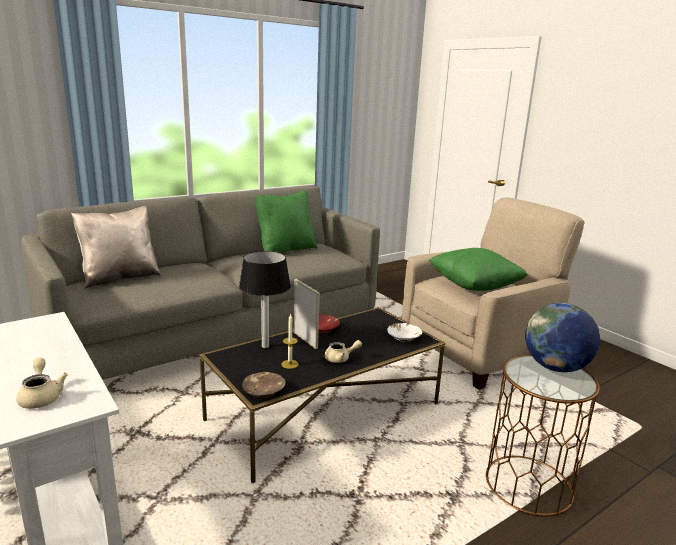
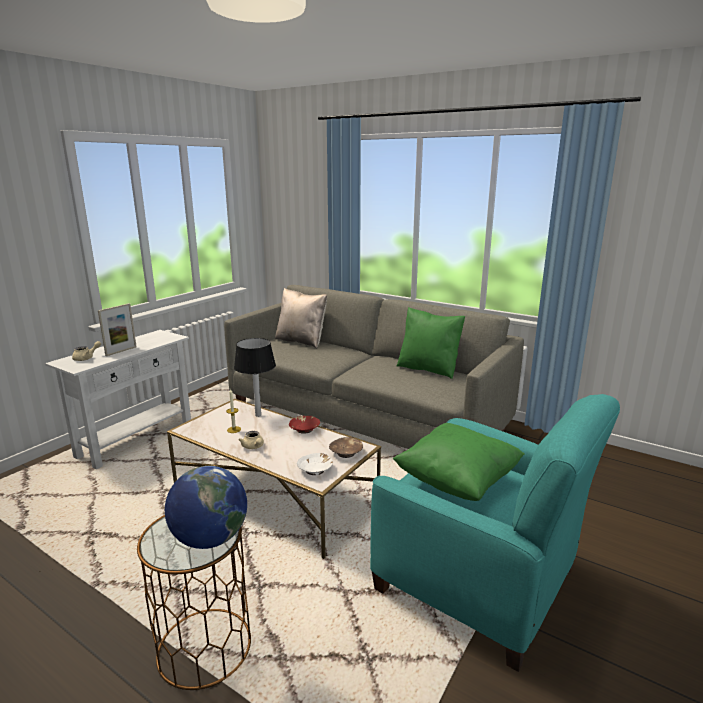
camera: 70 degrees right, 0 degrees up
black coffee table [200,307,445,483] -> white coffee table [167,399,381,559]
brown bowl [242,372,285,399] -> brown bowl moved to [329,437,363,458]
picture frame [294,279,320,349] -> picture frame moved to [98,303,137,356]
beige armchair [401,198,584,390] -> turquoise armchair [370,394,620,672]

